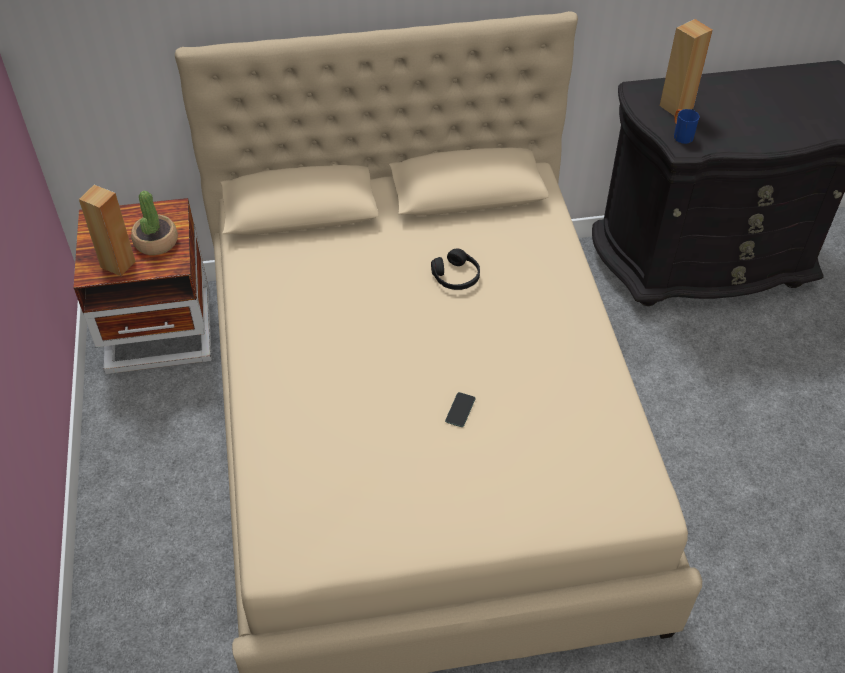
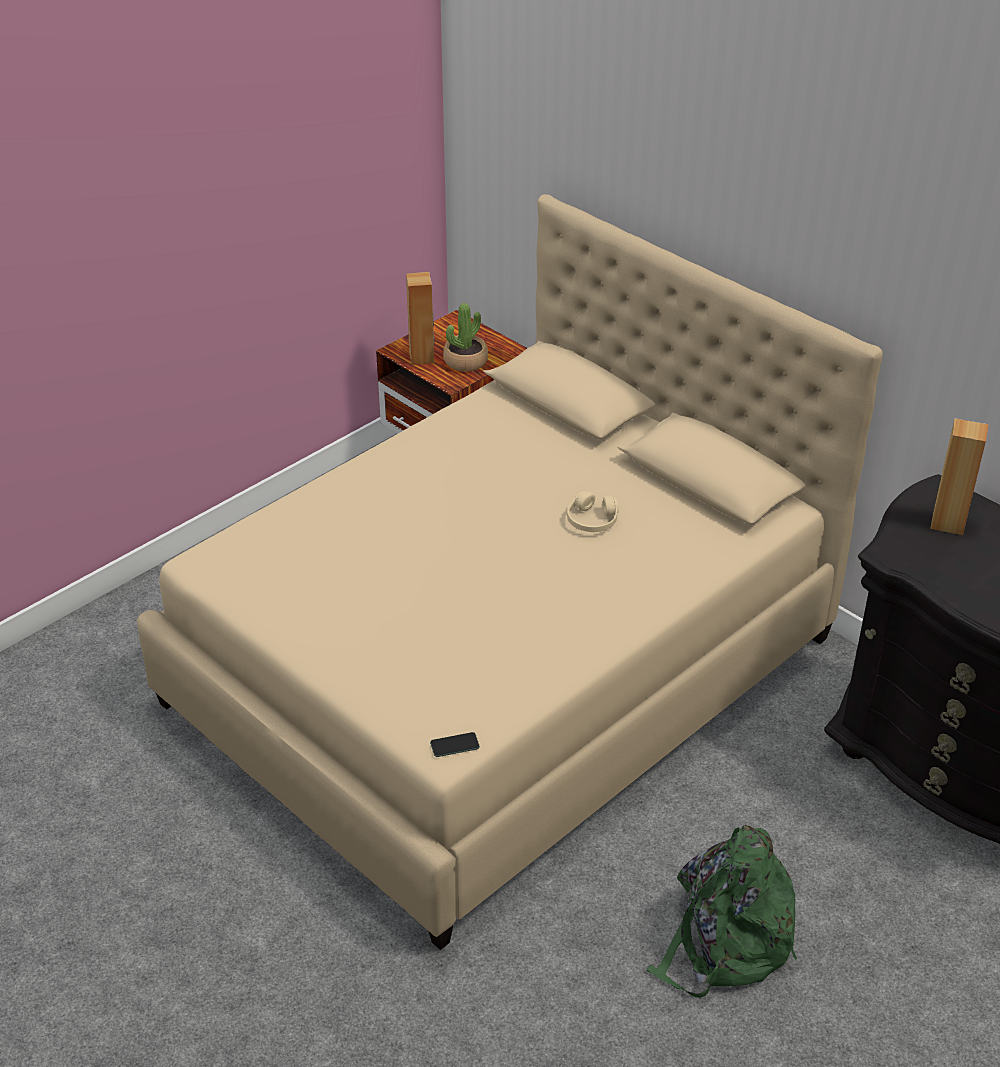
camera: 55 degrees right, 10 degrees down
black headphones [431,248,480,290] -> beige headphones [567,491,619,532]
phone [445,392,475,427] -> phone moved to [430,732,480,757]
blue mug [674,109,699,144] -> none
none -> green backpack [646,825,797,998]

